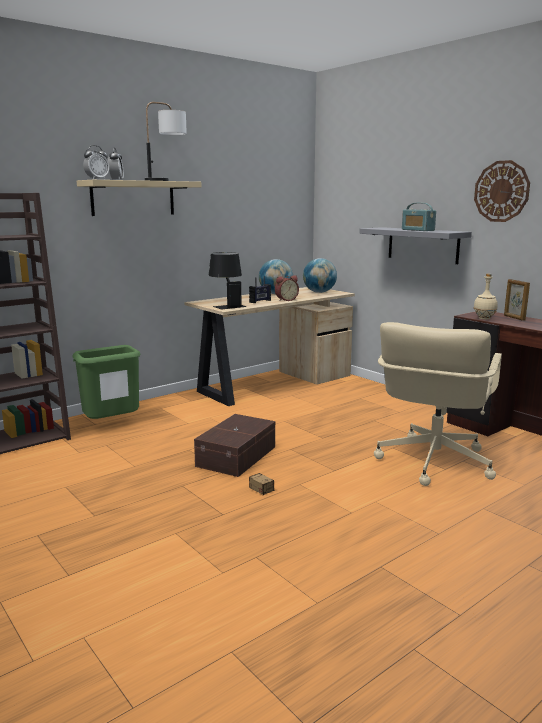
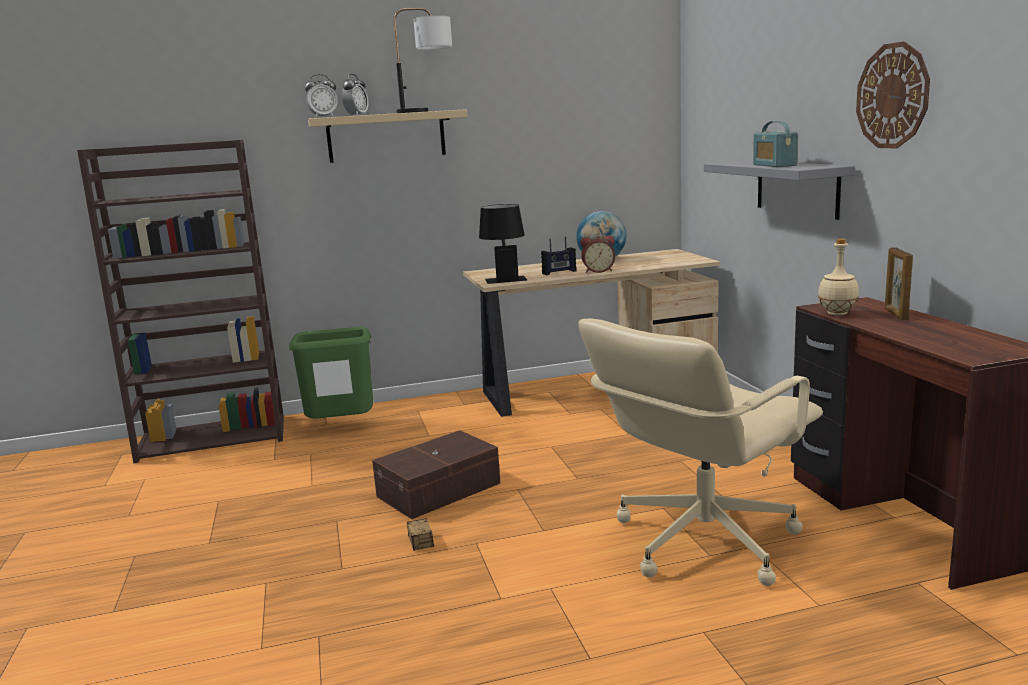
camera: 25 degrees right, 0 degrees up
globe [303,258,337,293] -> none

